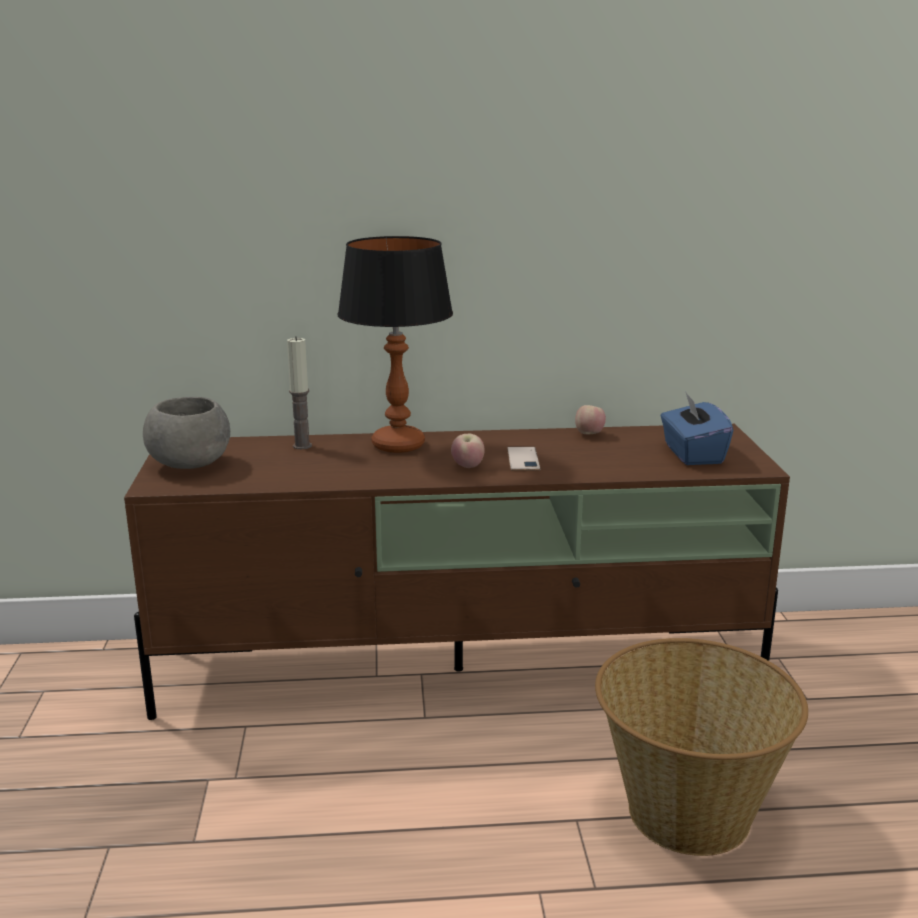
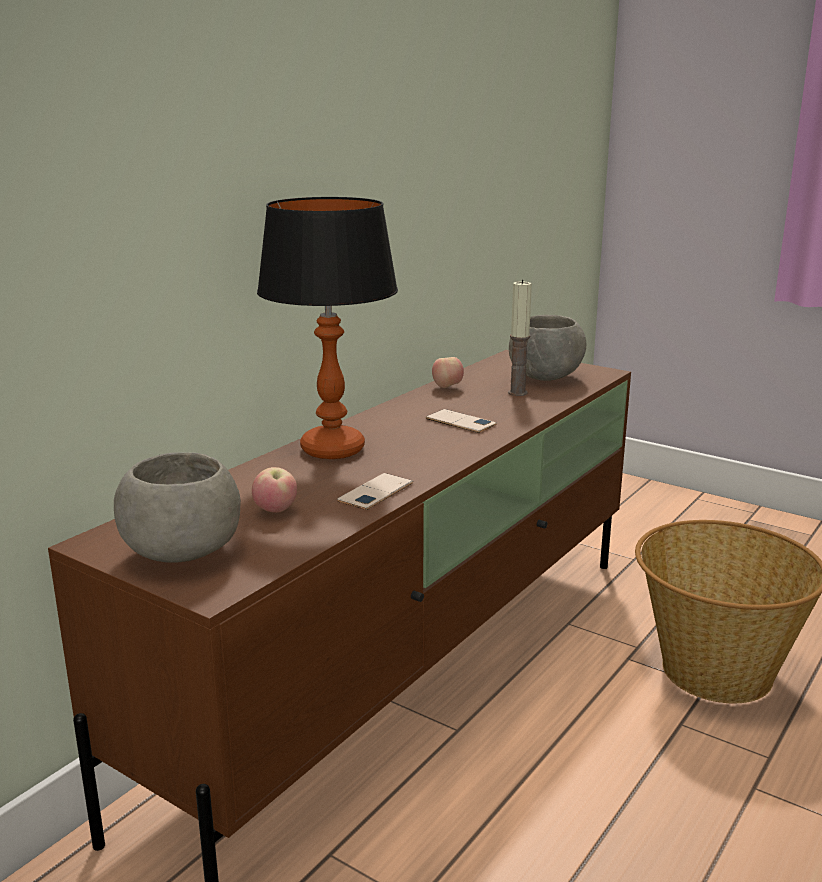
camera: 50 degrees left, 0 degrees up
candle [287,336,312,449] -> candle moved to [508,280,532,396]
apple [451,434,485,468] -> apple moved to [252,467,297,513]
blue tissue box [661,391,734,465] -> grey bowl [509,315,586,381]
none -> phone [337,473,413,510]

